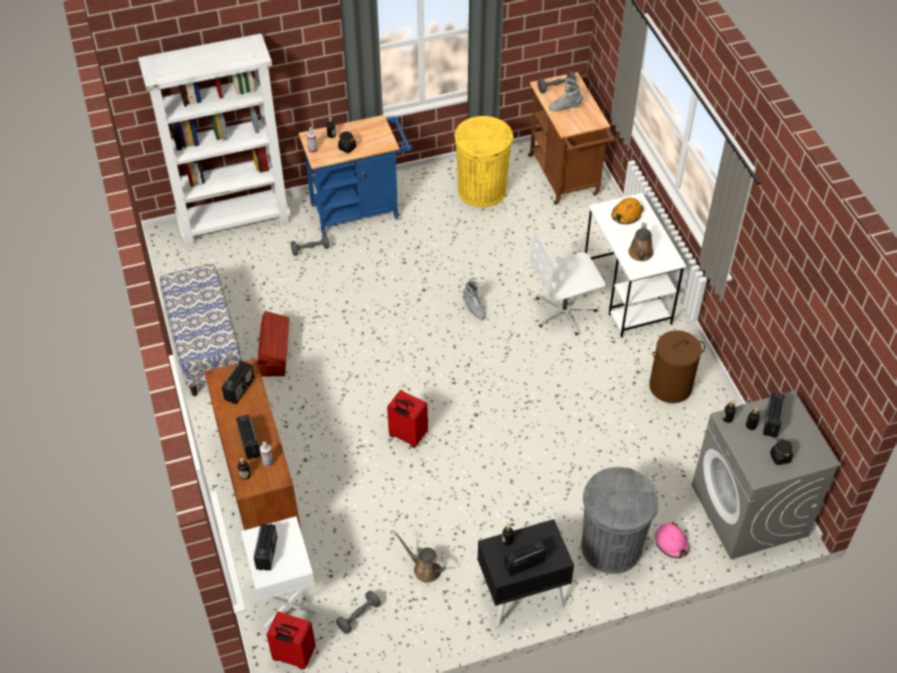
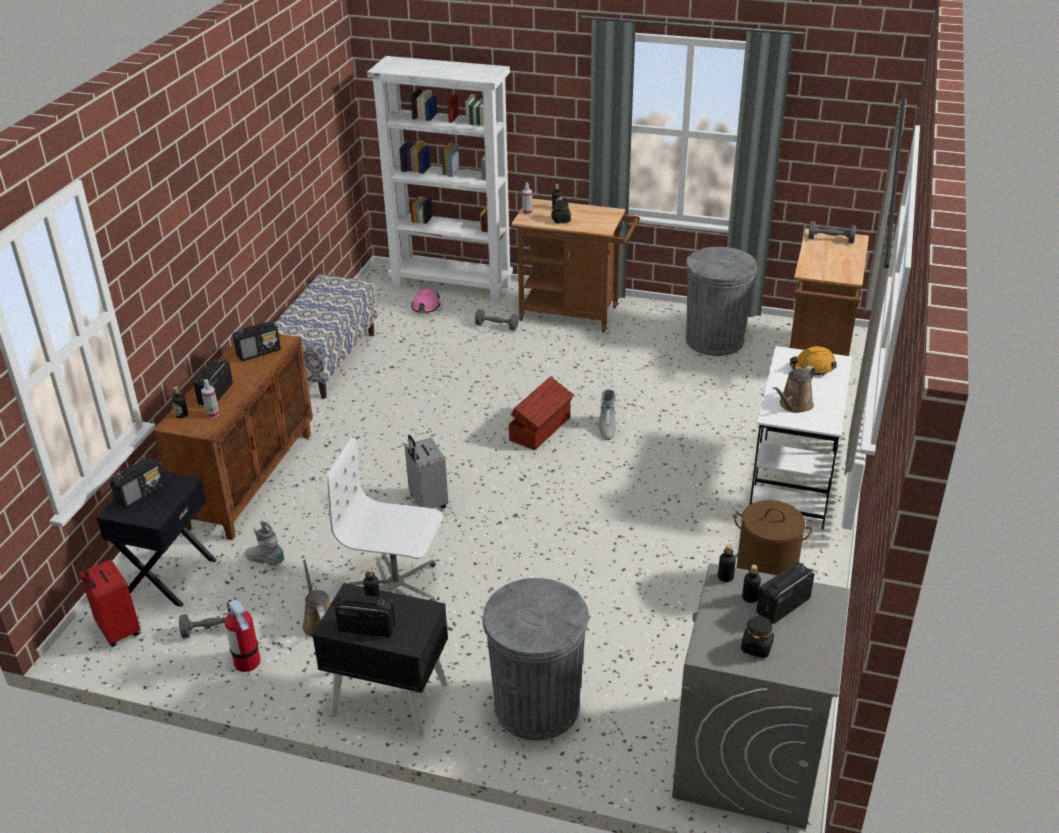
camera: 35 degrees right, 15 degrees down
white nightstand [241,516,319,628] -> black nightstand [96,471,217,607]
brown storage box [257,311,290,376] -> brown storage box moved to [509,376,574,450]
blue cart [298,115,412,235] -> brown cart [511,199,640,333]
red suitcase [387,390,428,448] -> grey suitcase [405,435,448,509]
yellow trash can [454,116,513,208] -> grey trash can [686,247,757,356]
white office chair [530,230,605,336] -> white office chair moved to [327,438,443,601]
grey boot [549,79,583,111] -> grey boot moved to [245,521,284,565]
pink hard hat [655,522,689,558] -> pink hard hat moved to [412,289,441,313]
none -> fire extinguisher [217,599,261,672]

